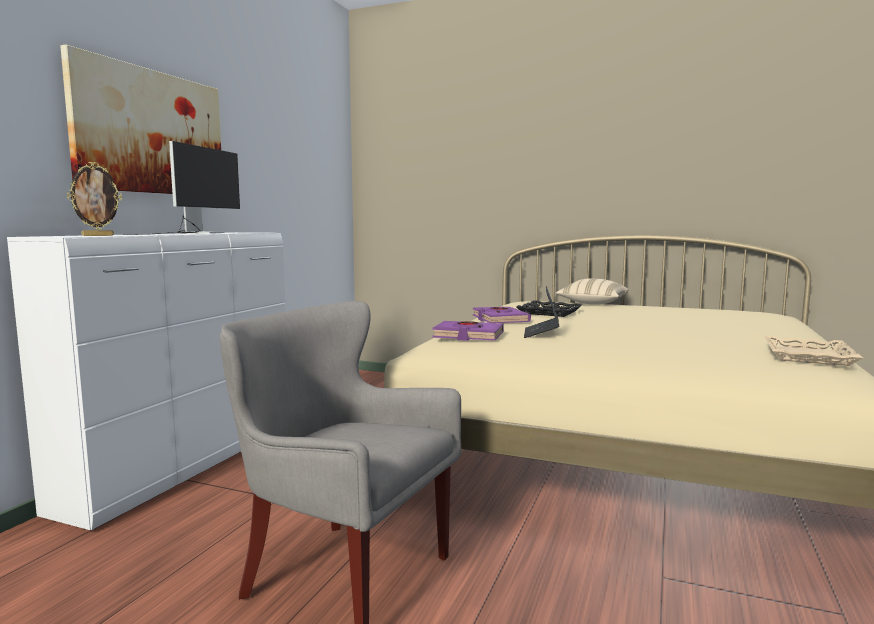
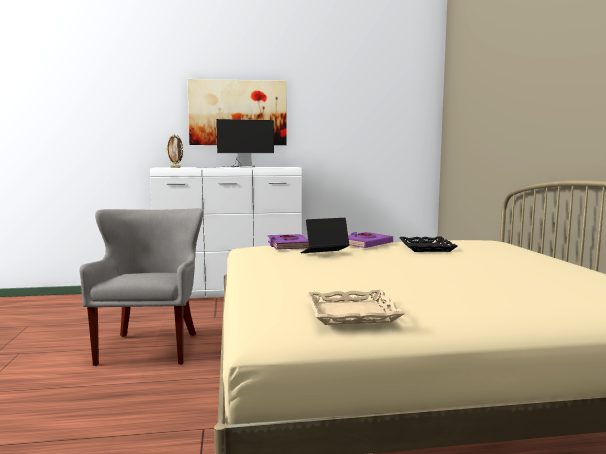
camera: 60 degrees right, 0 degrees up
beige pillow [556,278,629,305] -> none

